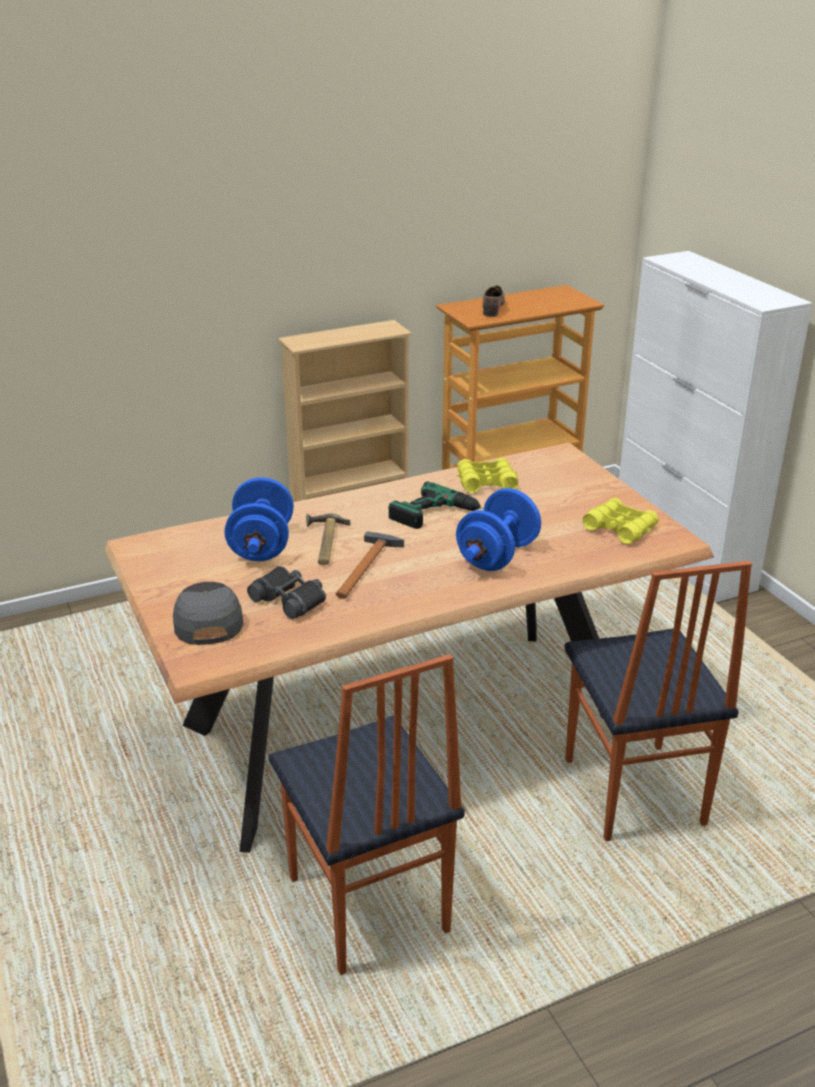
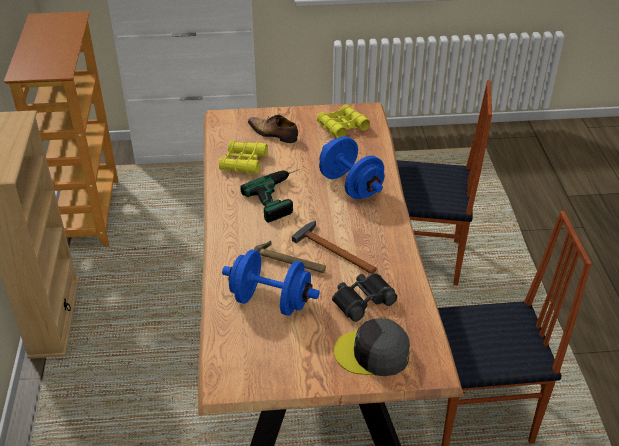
camera: 70 degrees left, 10 degrees up
shoe [483,285,505,317] -> shoe moved to [248,115,298,143]

